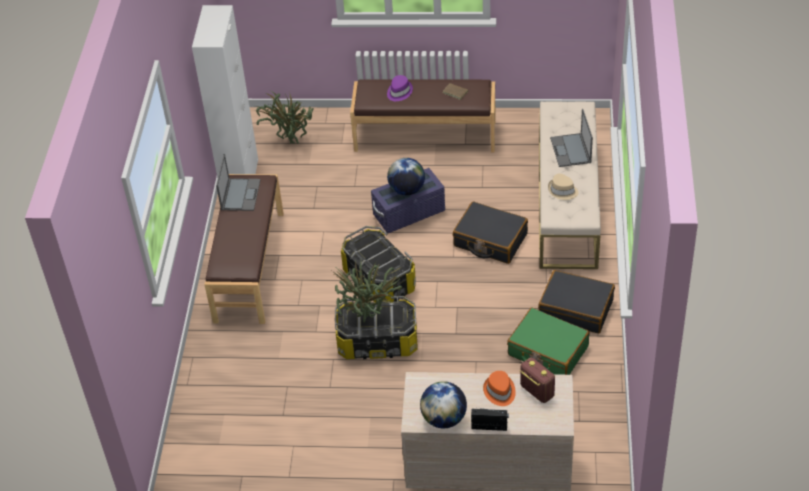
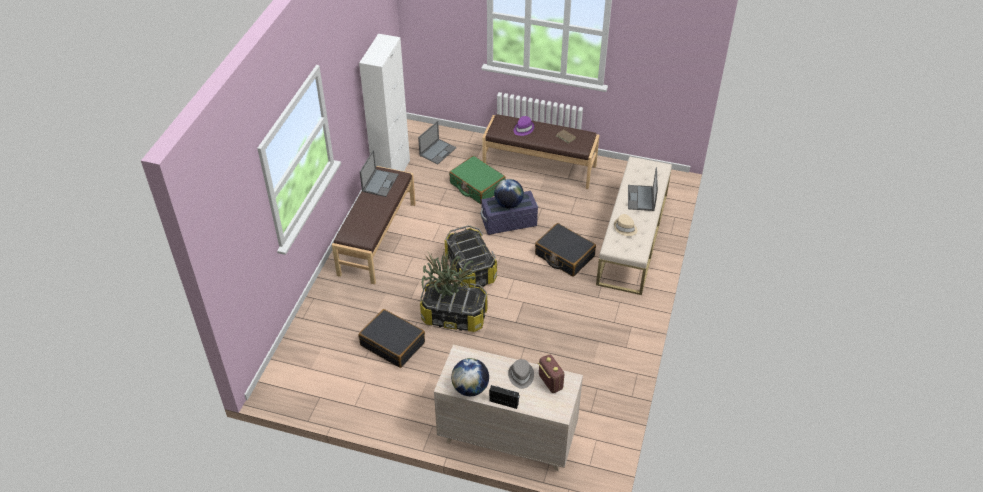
camera: 10 degrees right, 0 degrees up
potted plant [255,90,314,144] -> laptop [418,121,457,164]
orange hat [483,371,516,406] -> grey hat [508,359,534,389]
green suitcase [507,308,590,375] -> green suitcase moved to [449,156,506,204]
black suitcase [538,270,615,333] -> black suitcase moved to [359,309,425,368]

